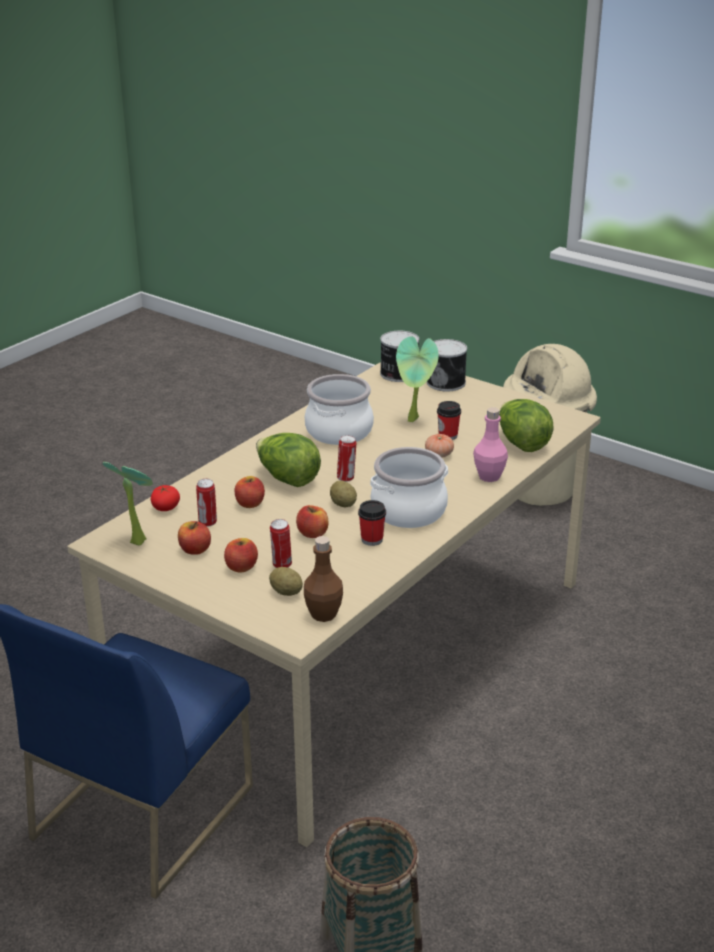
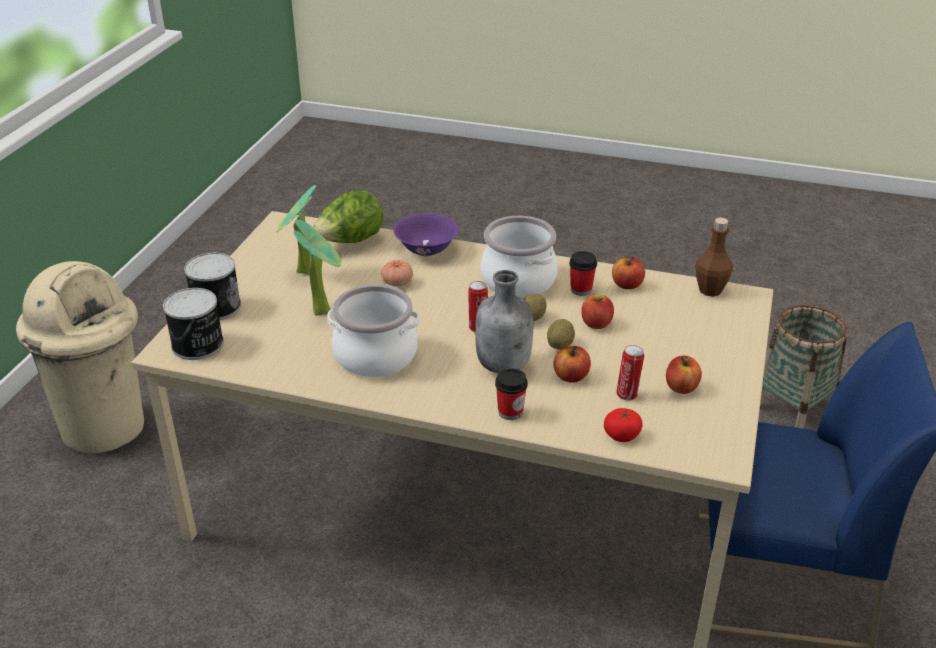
camera: 110 degrees left, 5 degrees up
potted plant [102,462,153,546] -> potted plant moved to [276,185,316,275]
apple [224,538,258,572] -> apple moved to [612,257,645,289]
lettuce [256,433,321,487] -> grey bottle [475,270,533,373]
potato [269,567,303,596] -> potato moved to [547,319,575,350]
can [270,519,292,568] -> none
cup [437,401,461,440] -> cup moved to [495,368,528,420]
pink bottle [473,407,508,482] -> purple bowl [393,213,459,256]

